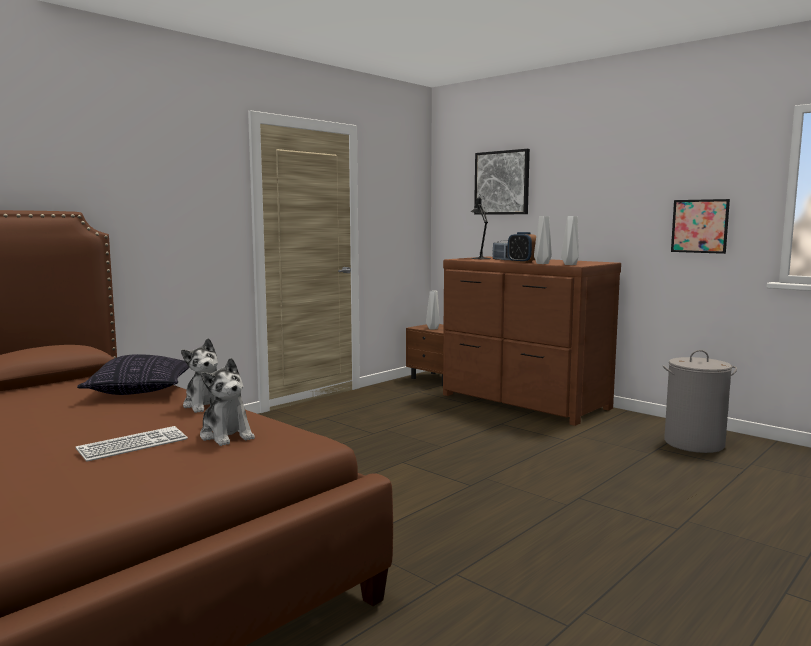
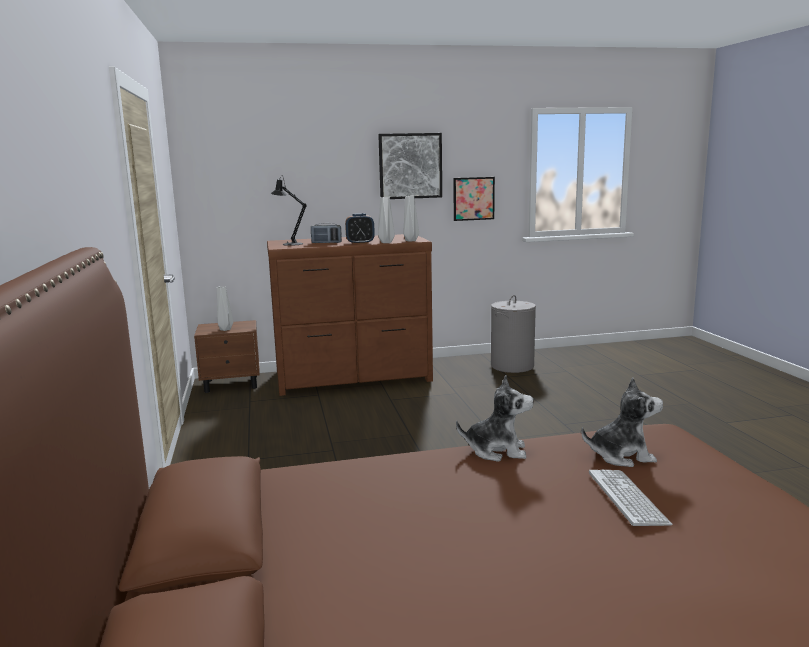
camera: 55 degrees left, 5 degrees up
pillow [77,354,189,395] -> none
picture [474,149,530,215] -> picture moved to [378,133,442,199]

